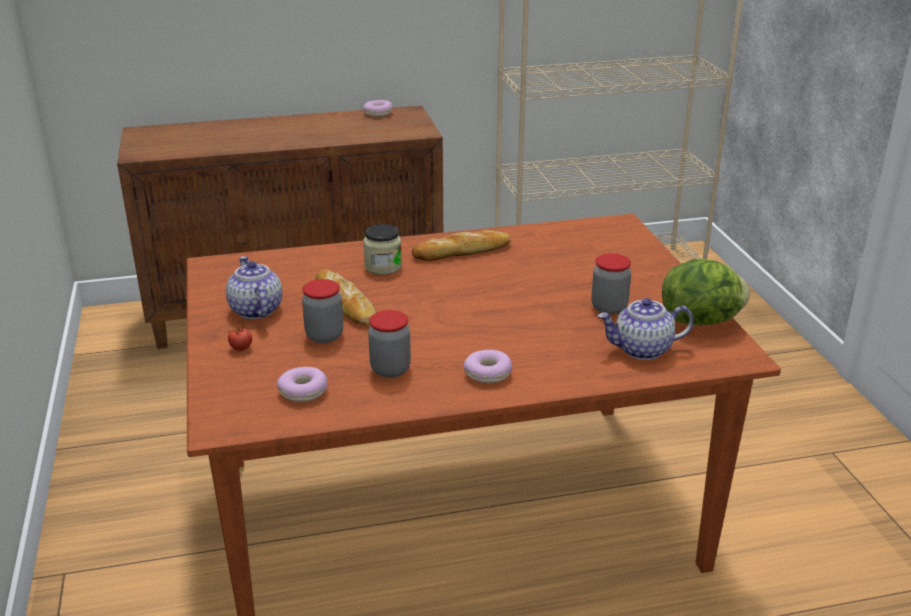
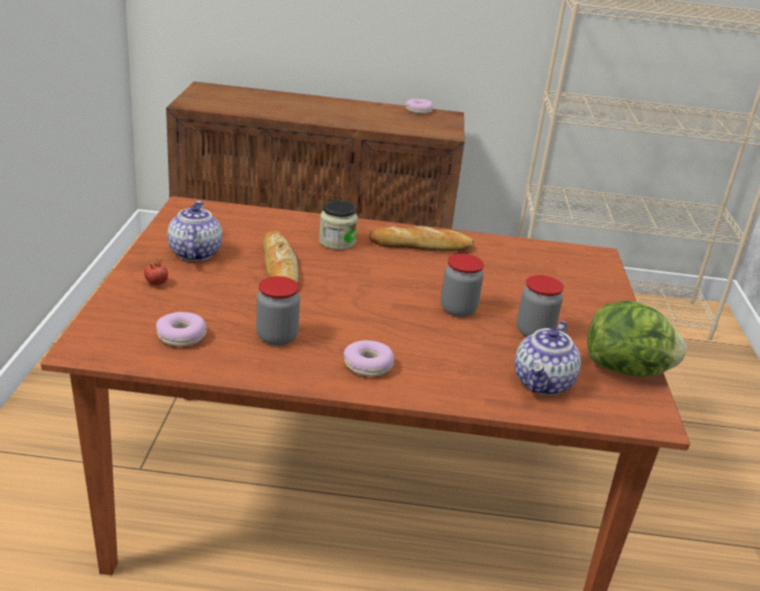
camera: 15 degrees right, 0 degrees up
jar [302,279,343,343] -> jar moved to [441,254,484,317]
teapot [598,298,694,360] -> teapot turned 75 degrees counterclockwise [515,321,581,395]

